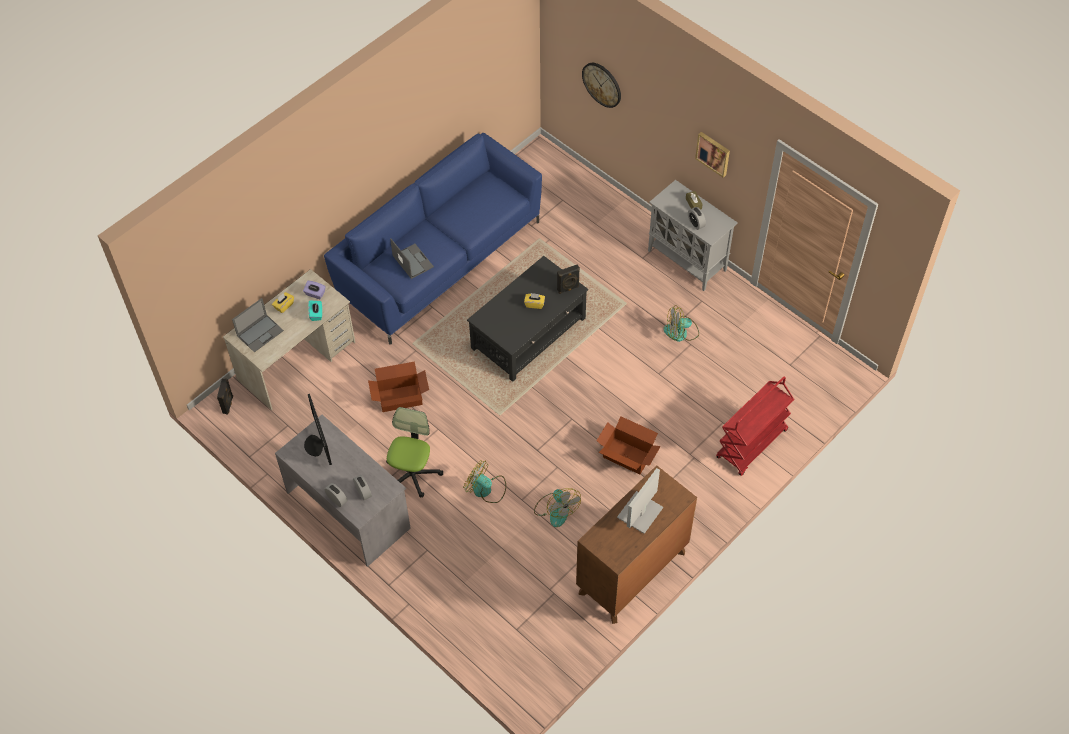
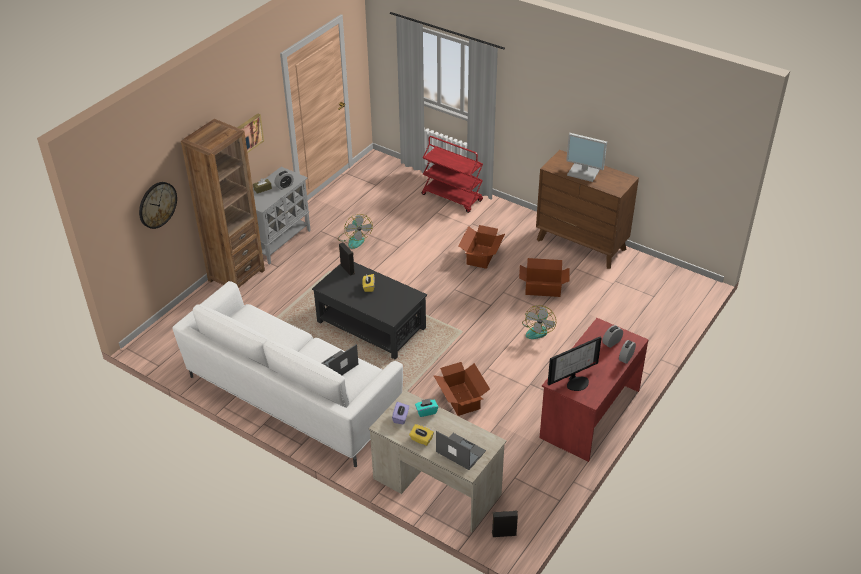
camera: 100 degrees left, 15 degrees down
grey desk [275,415,411,567] -> red desk [539,318,649,462]
blue sofa [324,133,542,344] -> white sofa [172,281,403,467]
office chair [386,407,443,498] -> none
fan [534,488,581,527] -> cardboard box [519,258,570,297]
none -> brown bookcase [181,119,265,288]

